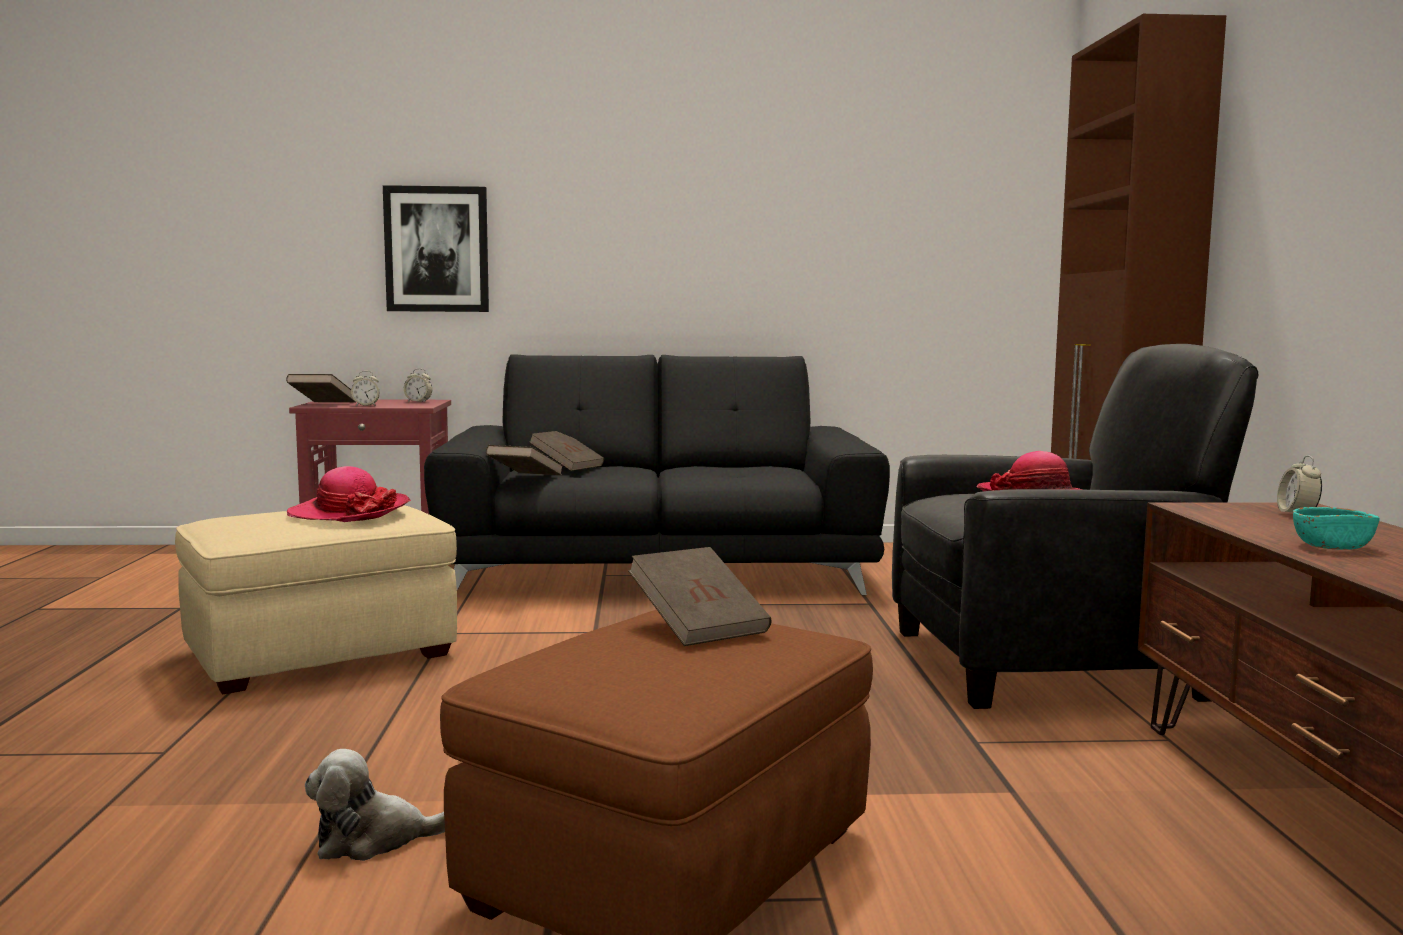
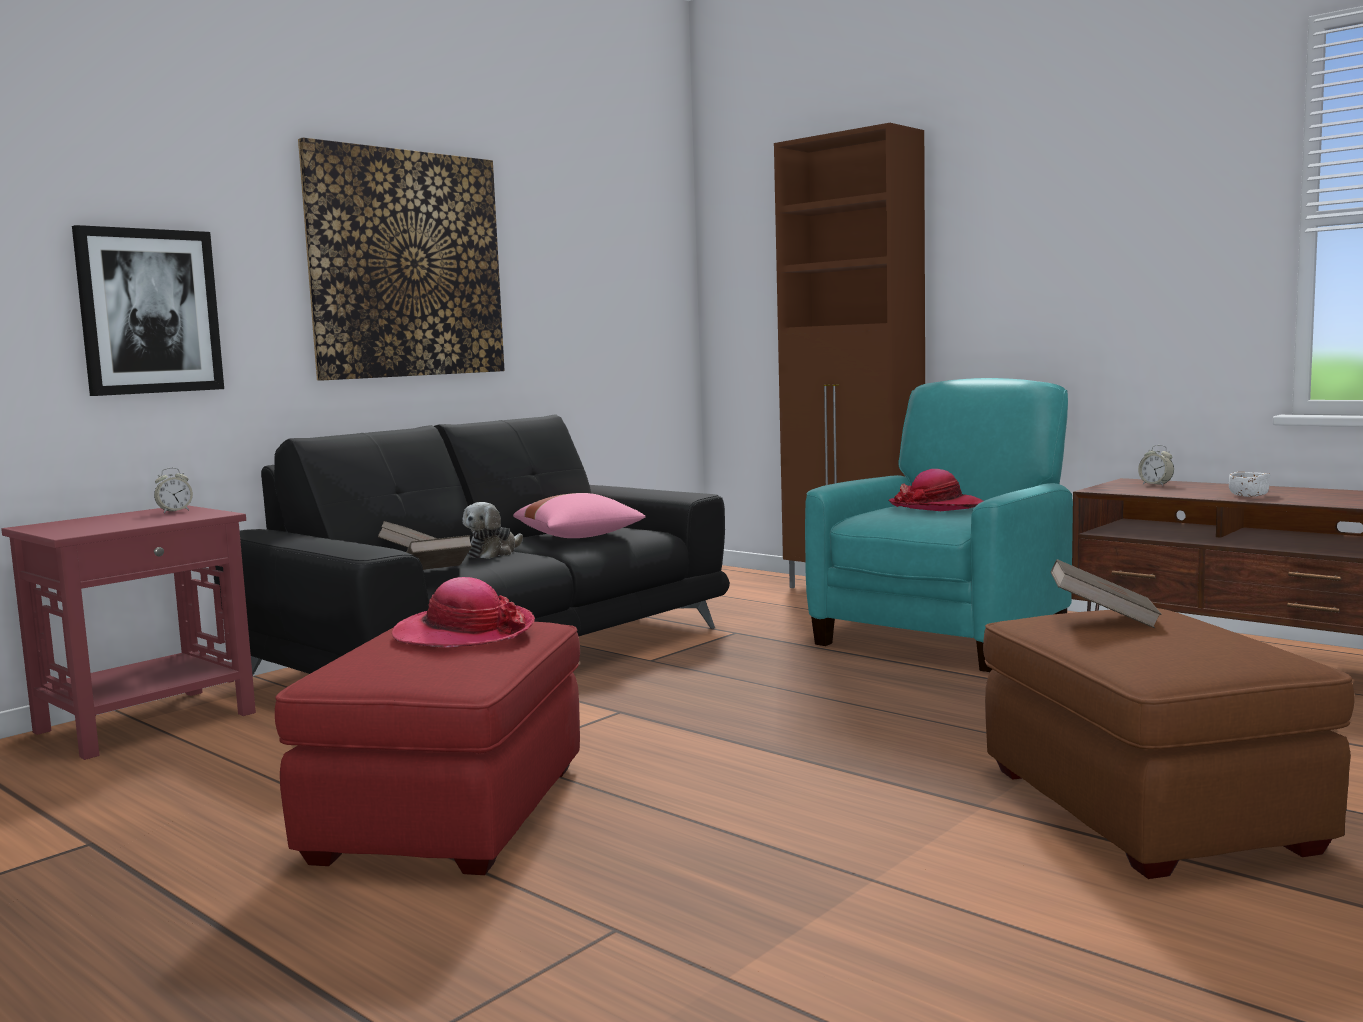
camera: 45 degrees left, 0 degrees up
beige ottoman [175,505,457,694] -> red ottoman [275,622,580,875]
brown book [286,374,356,403] -> none
plush toy [305,749,445,861] -> plush toy moved to [462,502,523,559]
alarm clock [351,371,380,406] -> none
black armchair [892,344,1259,709] -> turquoise armchair [805,378,1073,672]
turquoise bowl [1293,507,1380,550] -> white bowl [1229,472,1270,497]
none -> picture [298,137,505,381]
none -> pink pillow [513,493,645,538]

